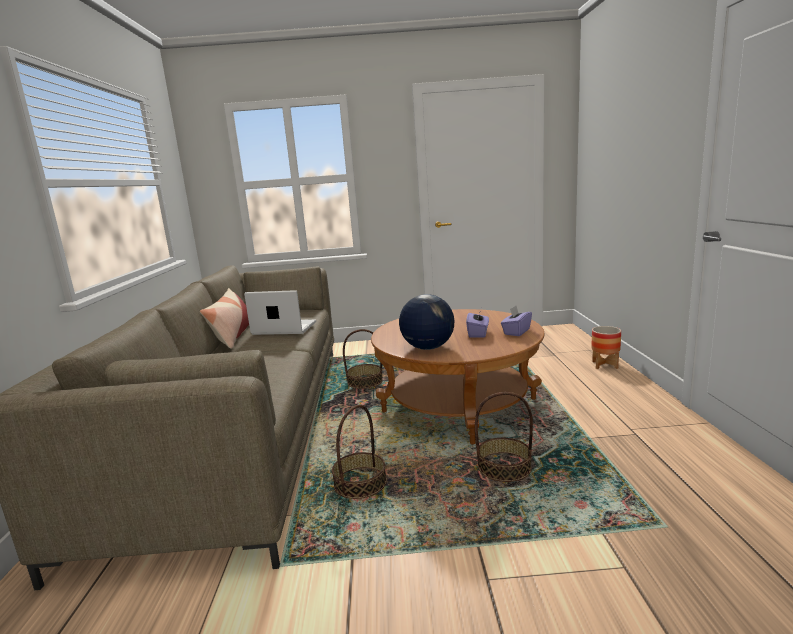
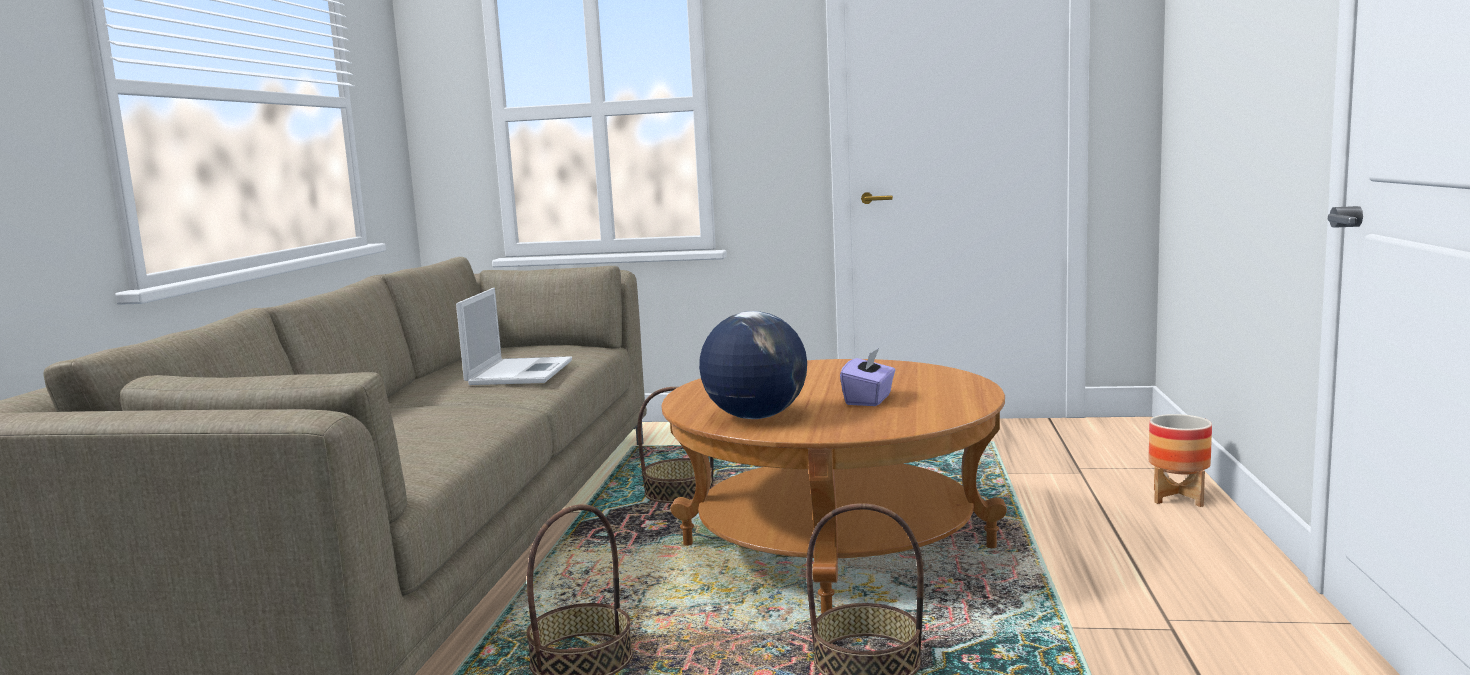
camera: 10 degrees right, 5 degrees down
pillow [200,288,249,349] -> none
laptop [244,290,316,335] -> laptop turned 75 degrees clockwise [456,288,572,385]
purple tissue box [501,306,532,336] -> none

